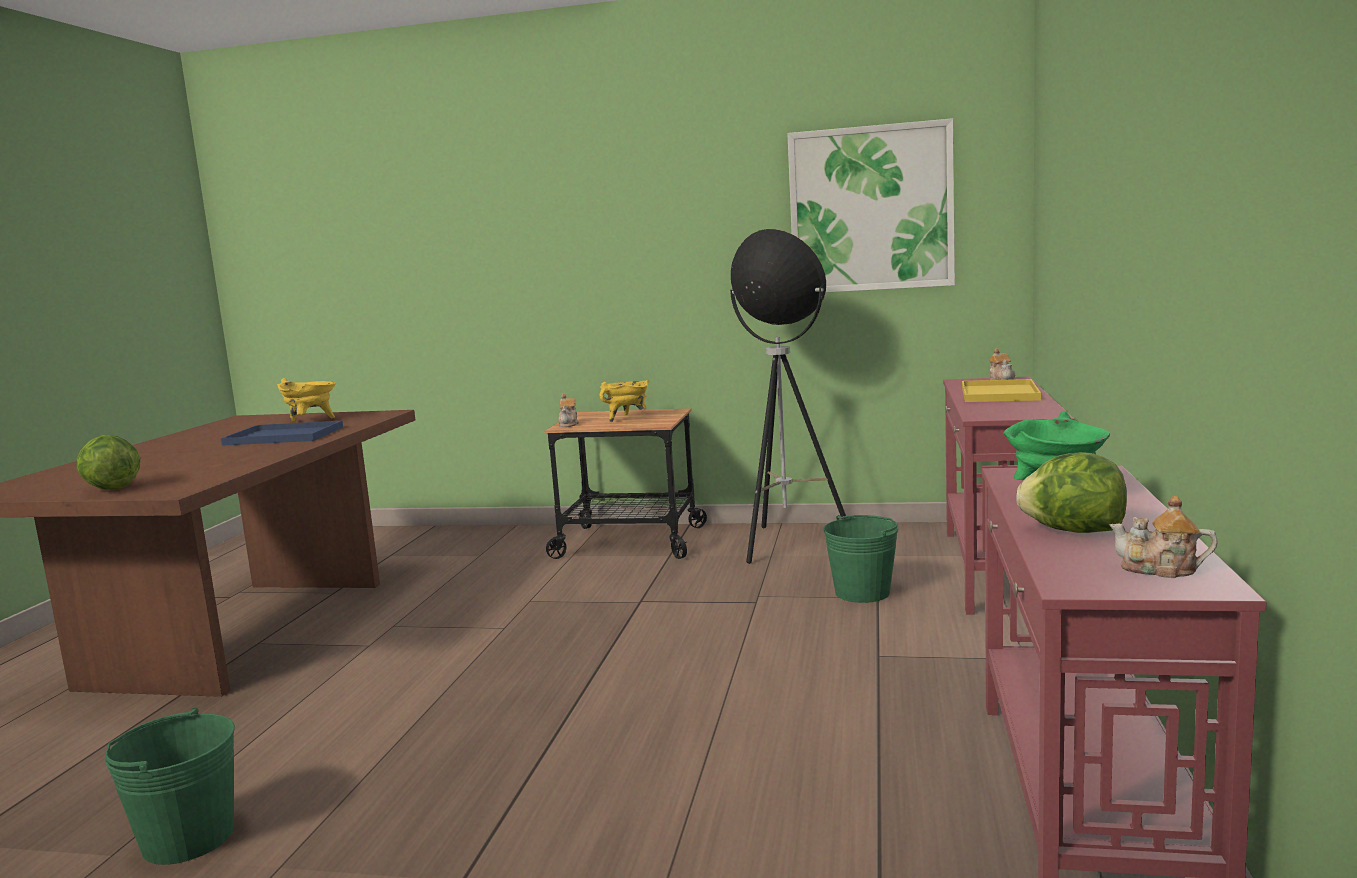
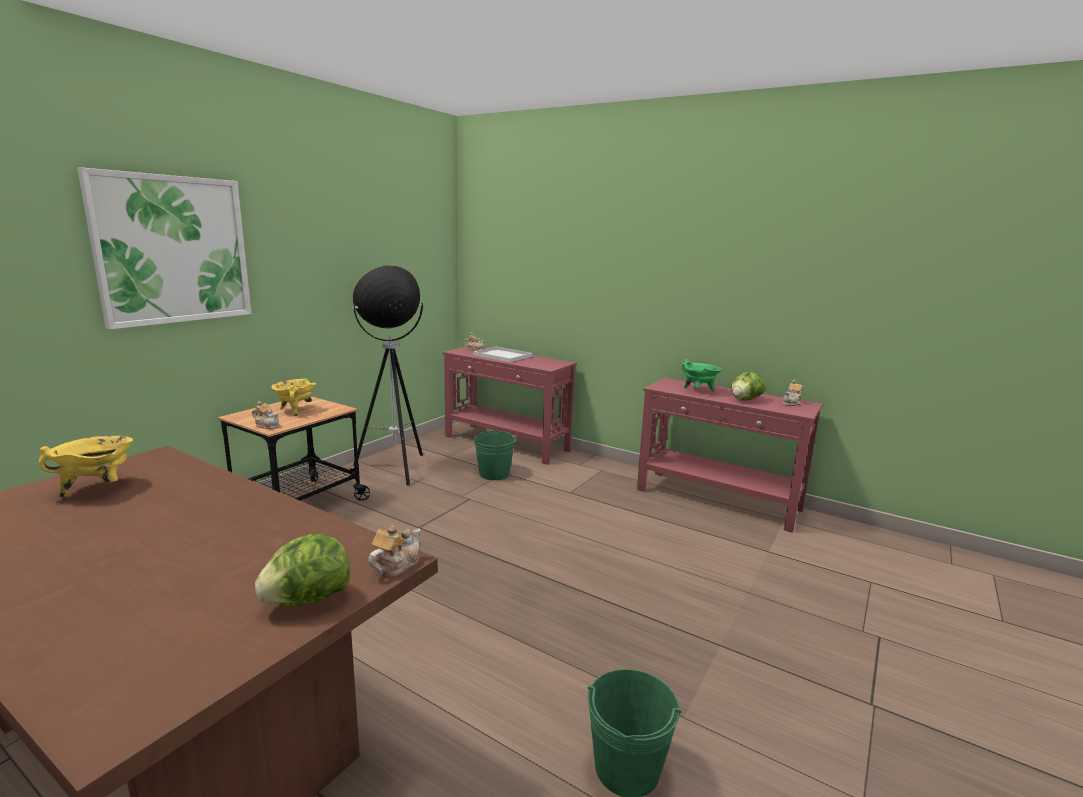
camera: 70 degrees left, 5 degrees up
blue tray [221,421,343,446] -> none
picture [787,118,955,293] -> picture moved to [77,168,251,330]
yellow tray [962,379,1041,402] -> white tray [474,347,532,362]
none -> teapot [368,525,421,577]

